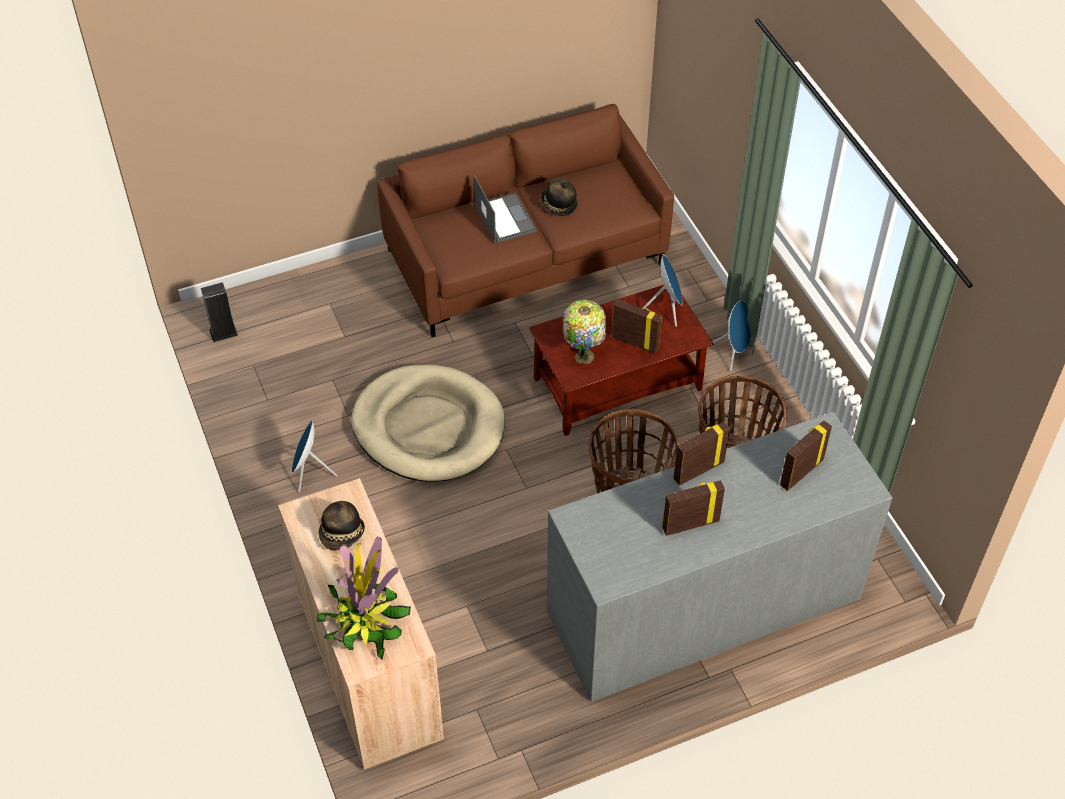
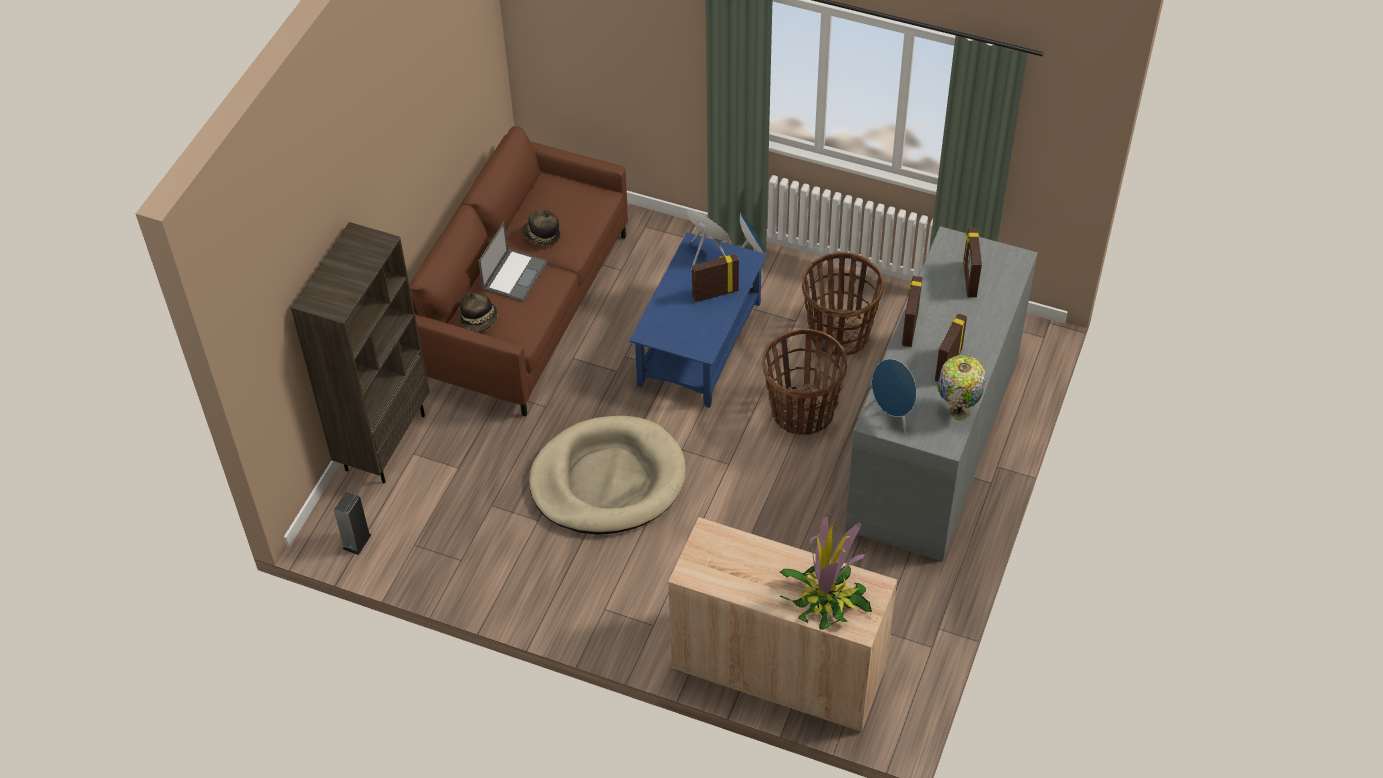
camera: 45 degrees left, 0 degrees up
blue speaker [292,420,337,492] -> blue speaker moved to [871,359,917,435]
hat [318,501,365,550] -> hat moved to [460,292,498,331]
laptop [474,175,537,243] -> laptop turned 90 degrees clockwise [478,221,548,302]
brown coffee table [529,285,713,436] -> blue coffee table [629,232,767,408]
table lamp [563,300,606,364] -> table lamp moved to [937,355,986,421]
none -> brown bookcase [291,222,430,483]

